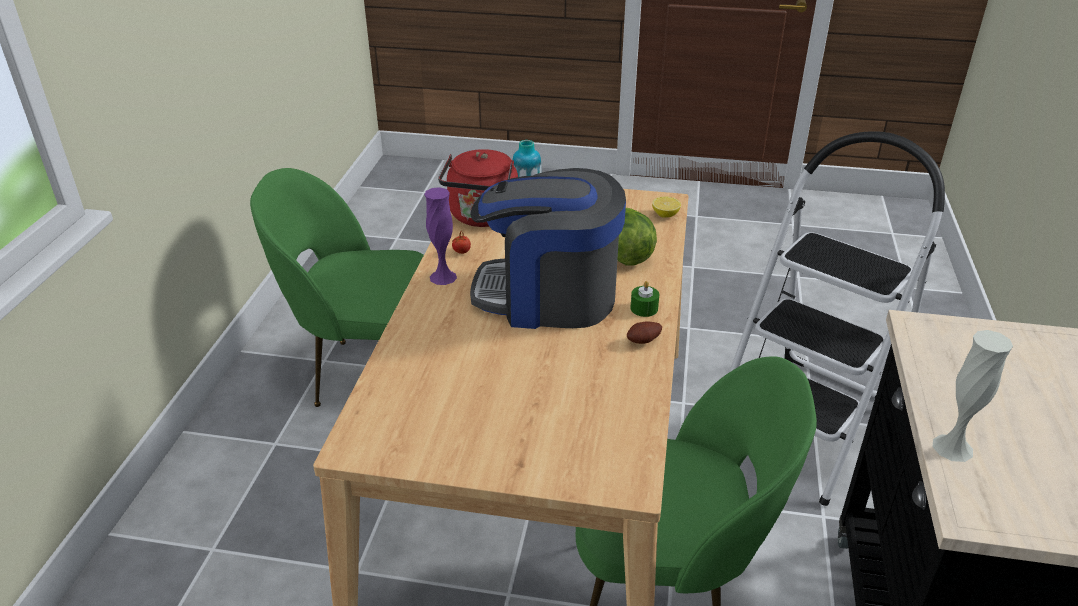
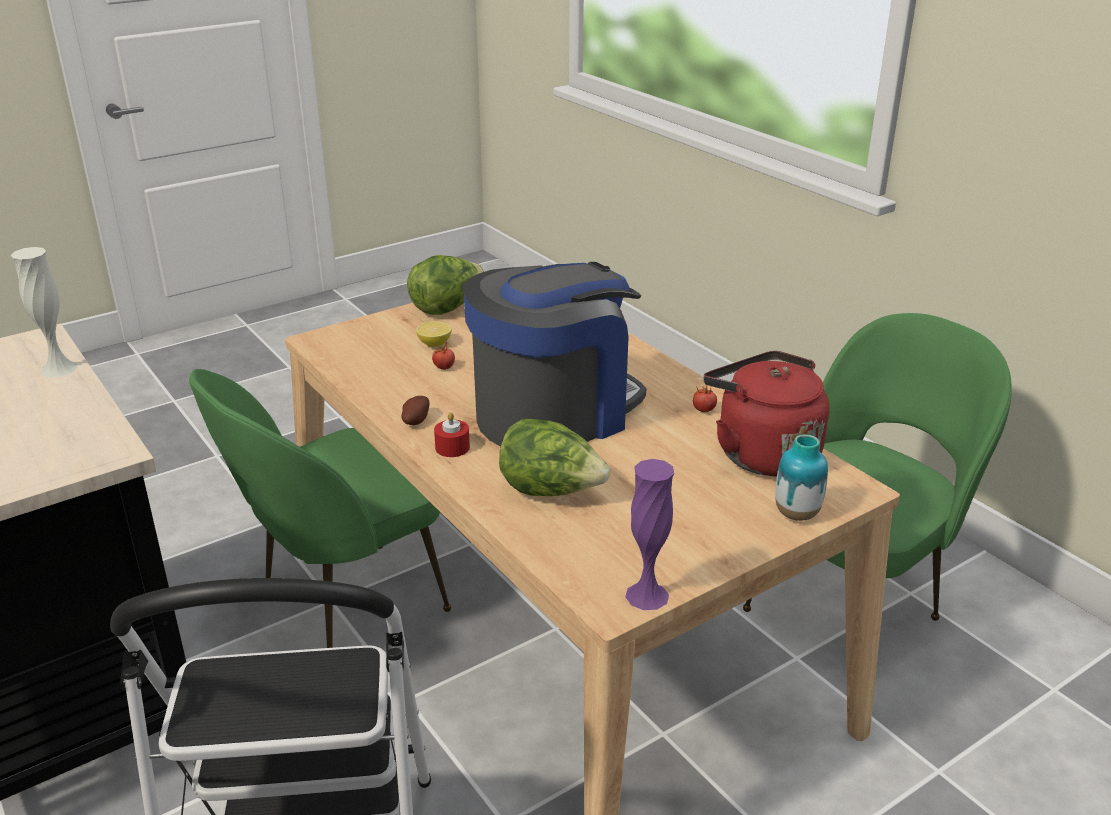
camera: 135 degrees right, 5 degrees down
purple vase [424,187,457,285] -> purple vase moved to [625,459,674,610]
green candle [630,281,660,317] -> red candle [434,412,470,457]
lemon [652,197,681,218] -> lemon moved to [416,321,452,347]
none -> lettuce [407,255,484,315]
none -> tomato [432,341,455,370]

